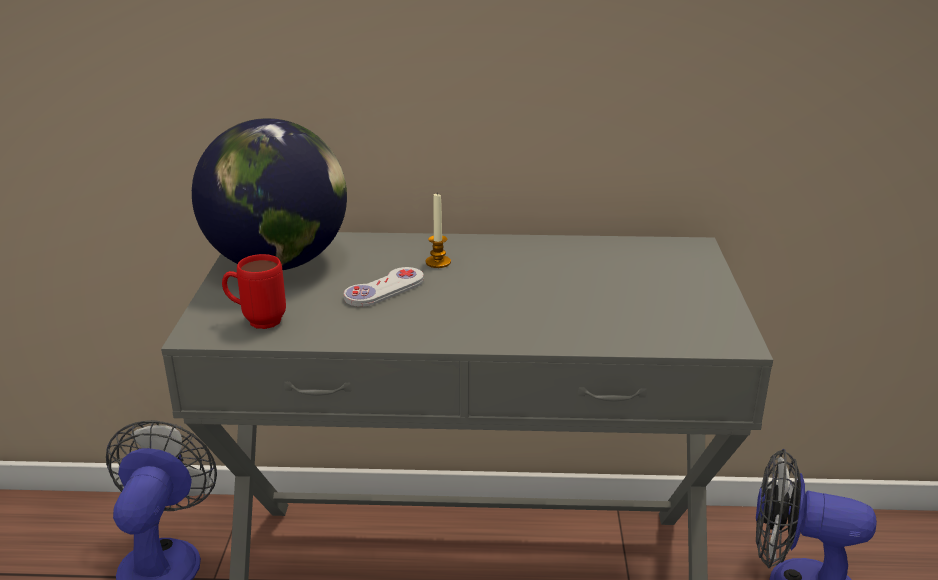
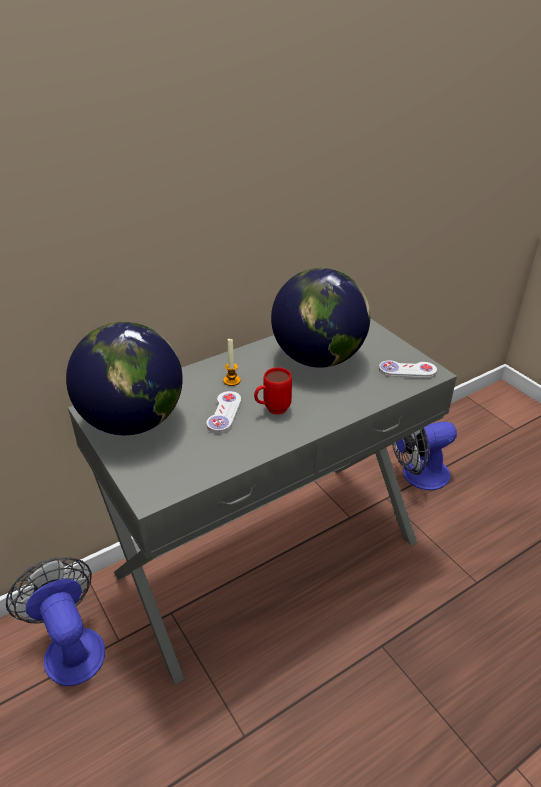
camera: 35 degrees left, 10 degrees up
red mug [222,254,286,329] -> red mug moved to [254,367,292,414]
none -> globe [271,268,370,368]
none -> white game controller [379,360,437,378]

